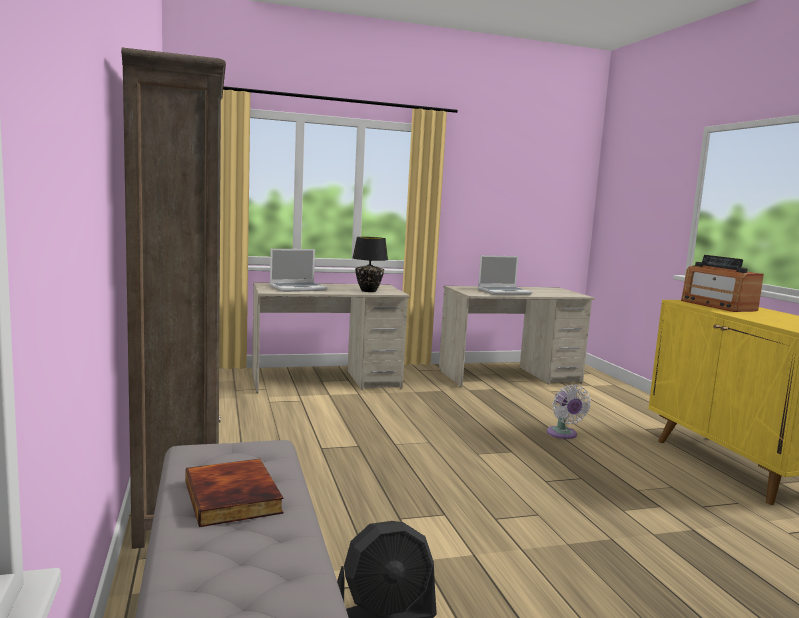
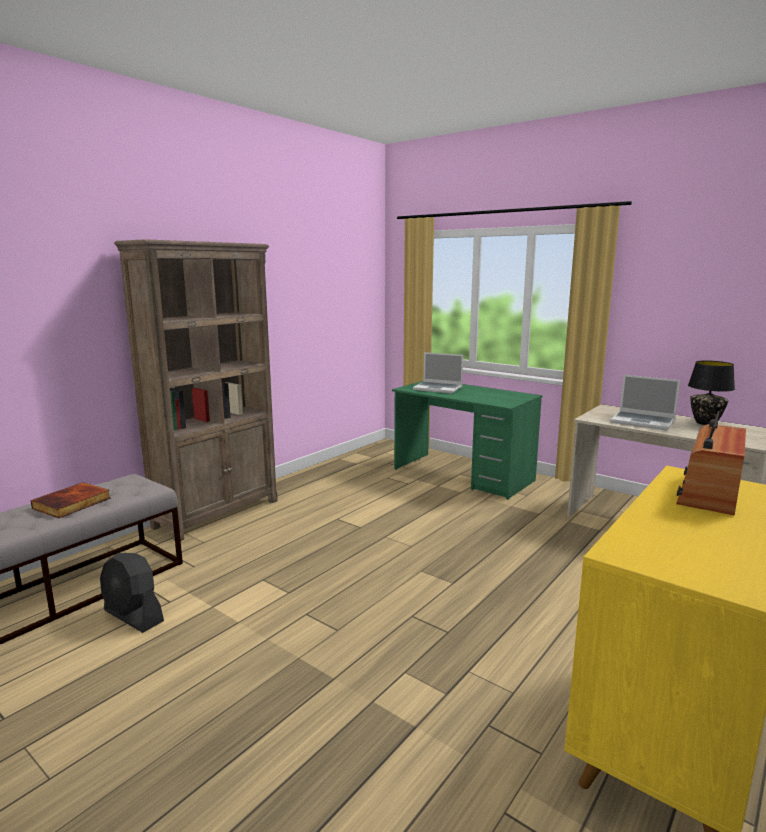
camera: 55 degrees right, 5 degrees up
beige desk [252,282,409,393] -> green desk [392,381,542,500]
black table lamp [353,237,388,292] -> black table lamp moved to [688,361,735,425]
white fan [547,384,591,439] -> none

